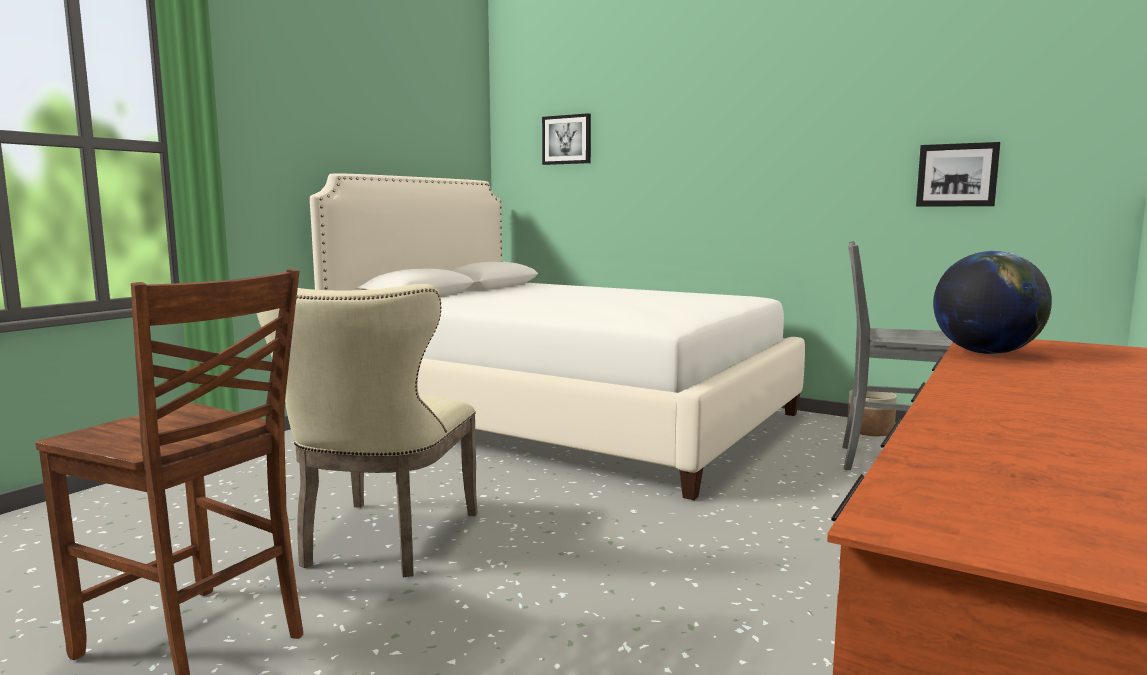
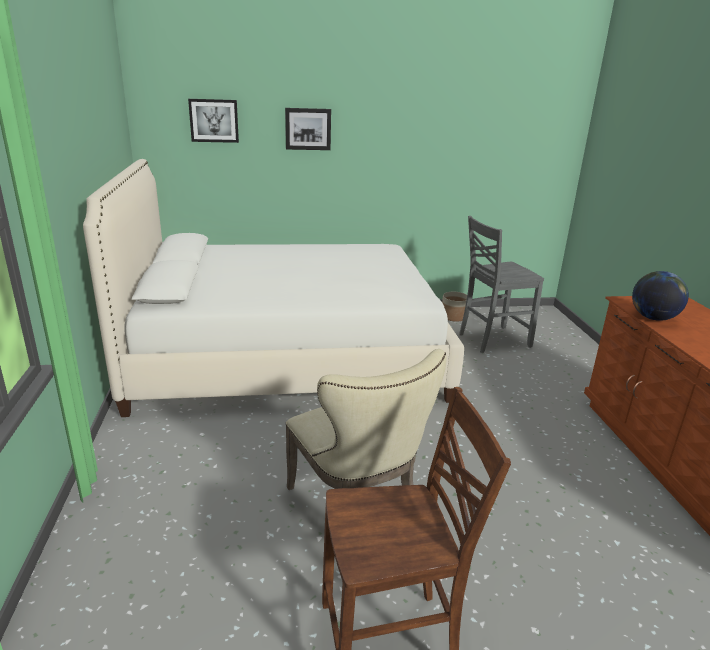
camera: 40 degrees left, 15 degrees up
picture [916,142,1000,206] -> picture moved to [285,108,331,150]

